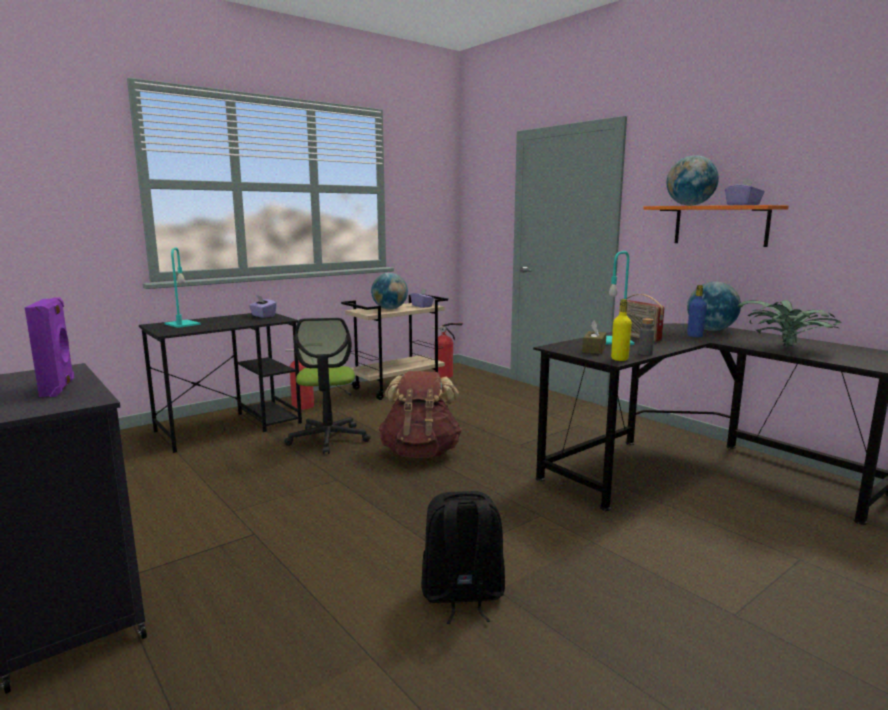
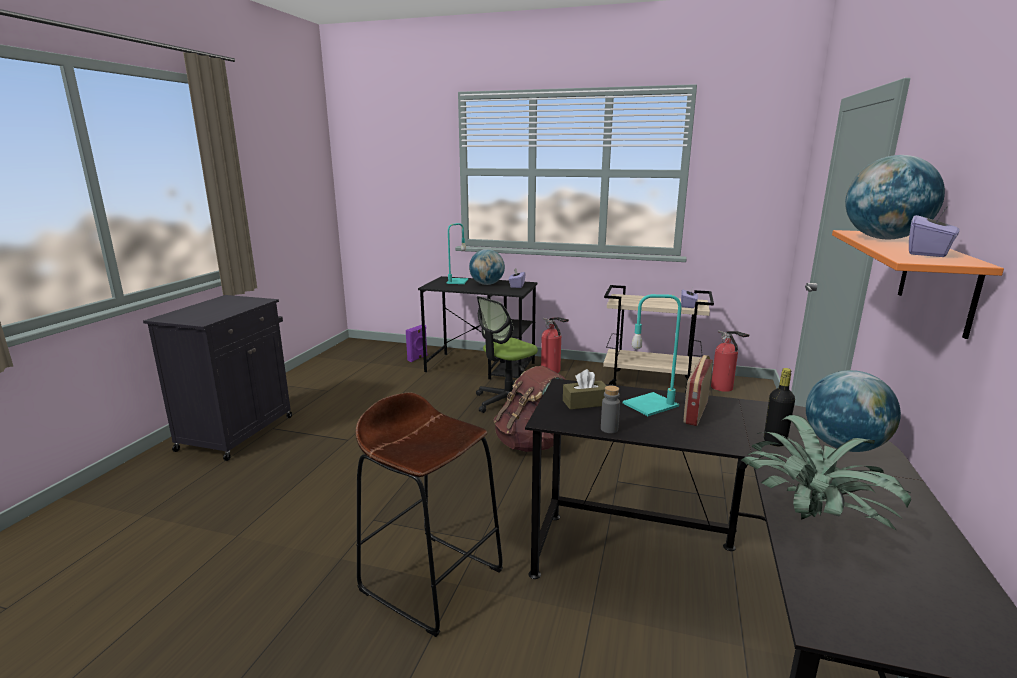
camera: 55 degrees right, 5 degrees up
purple speaker [25,297,74,397] -> purple speaker moved to [406,325,428,362]
globe [371,273,408,309] -> globe moved to [469,249,505,285]
black backpack [421,491,505,624] -> none
yellow bottle [611,299,632,361] -> none
blue bottle [687,285,707,337] -> black bottle [764,368,795,446]
none -> brown stool [356,393,503,637]

